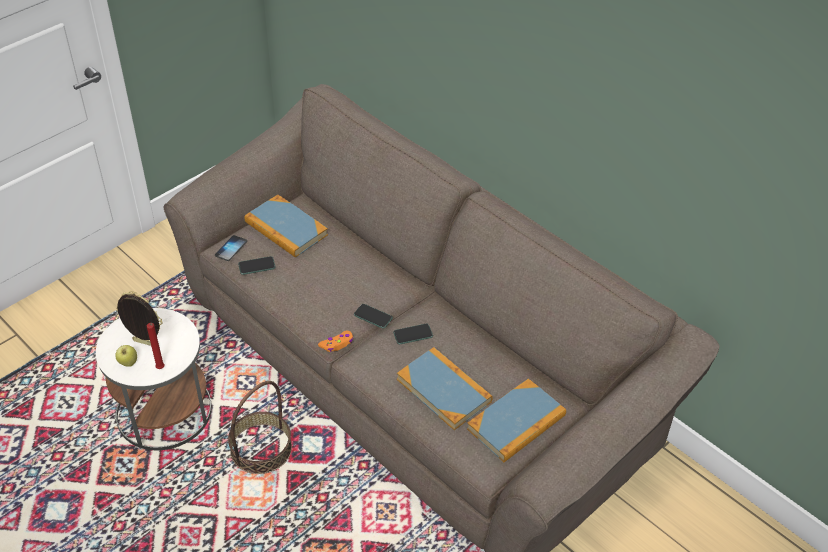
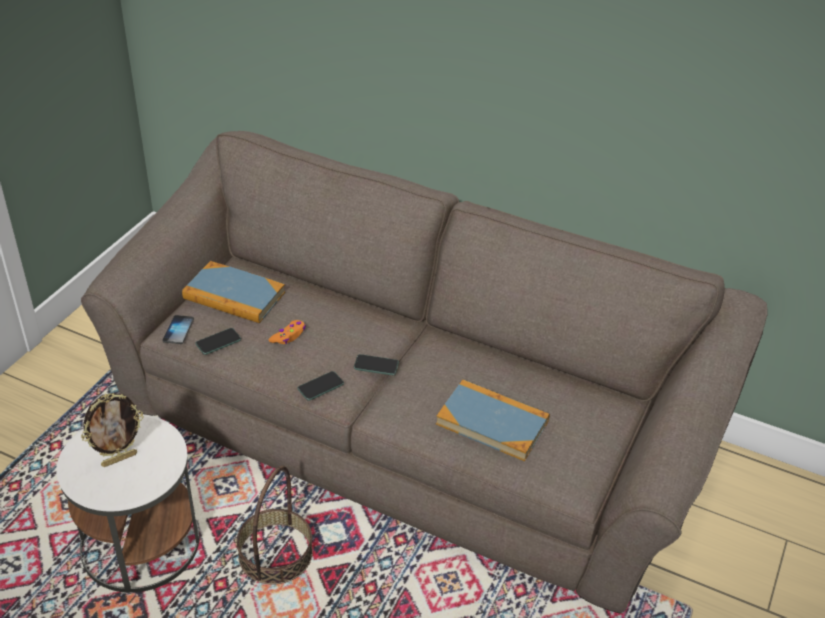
camera: 20 degrees left, 5 degrees down
apple [115,345,137,367] -> none
picture frame [116,291,163,346] -> picture frame turned 150 degrees clockwise [81,393,144,467]
red candle [147,323,164,369] -> none
orange game controller [318,331,353,352] -> orange game controller moved to [268,320,306,344]
phone [393,324,433,344] -> phone moved to [297,371,344,401]
book [467,378,566,462] -> none

